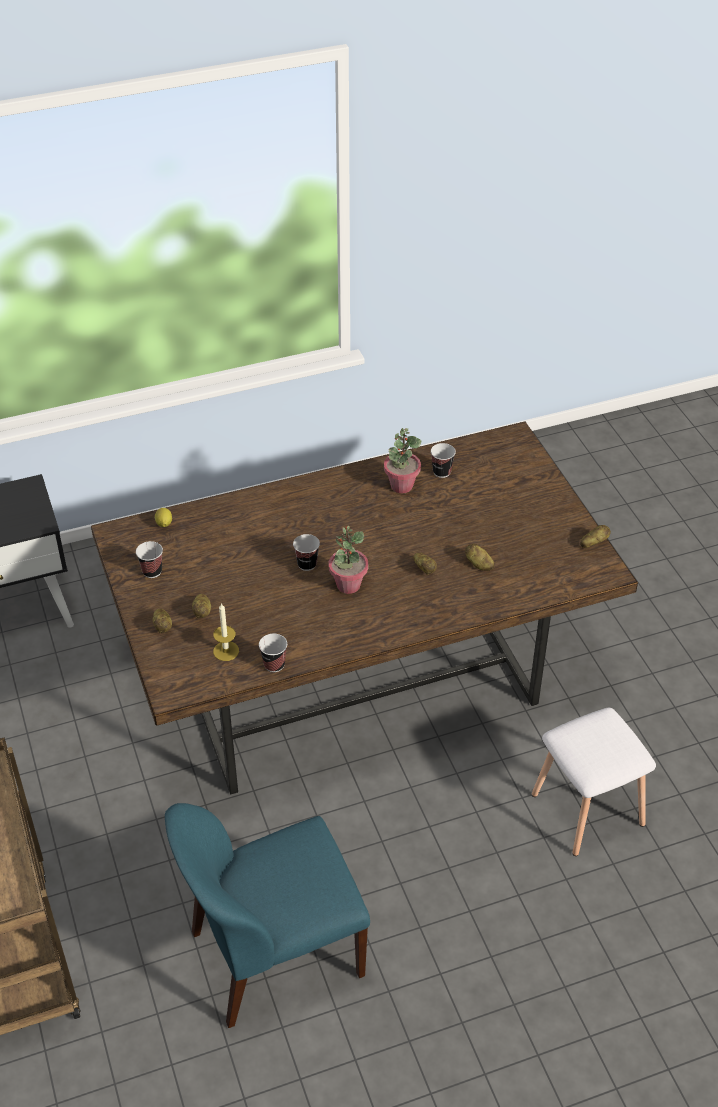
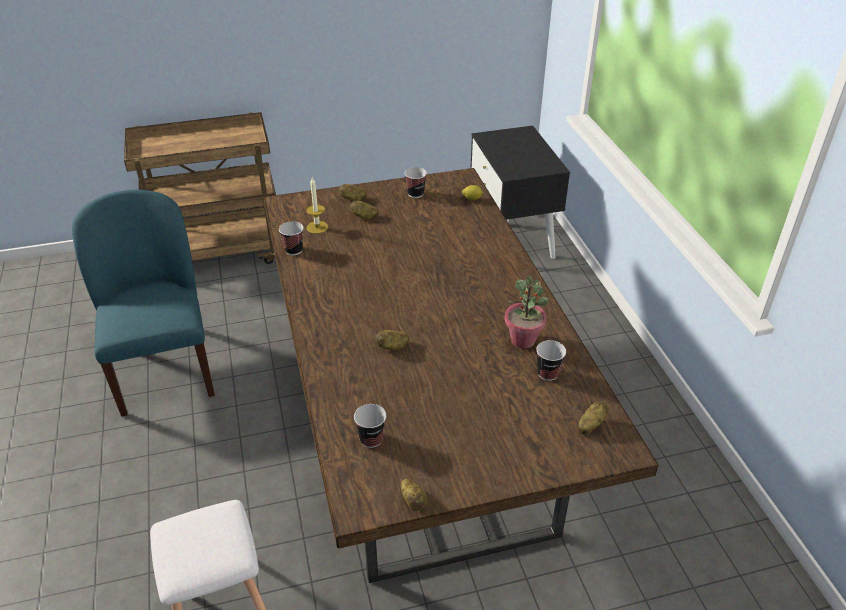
camera: 95 degrees right, 5 degrees down
cup [293,534,320,571] -> cup moved to [354,404,386,448]
potted plant [329,526,368,594] -> none
potato [465,544,494,571] -> potato moved to [578,401,609,434]

